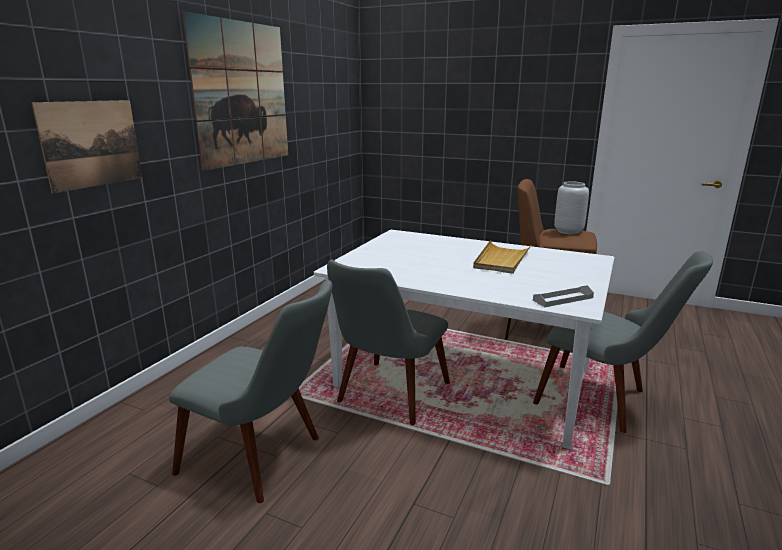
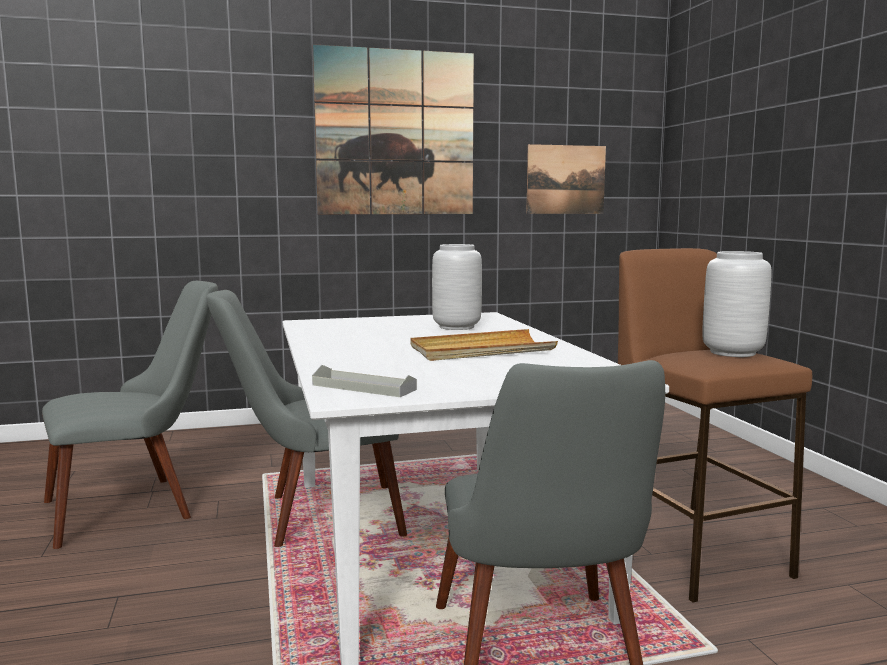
camera: 50 degrees right, 10 degrees down
picture [31,100,142,194] -> picture moved to [526,144,606,214]
grey chair [169,280,333,503] -> grey chair turned 105 degrees counterclockwise [42,281,218,549]
none -> grey vase [432,244,482,330]

